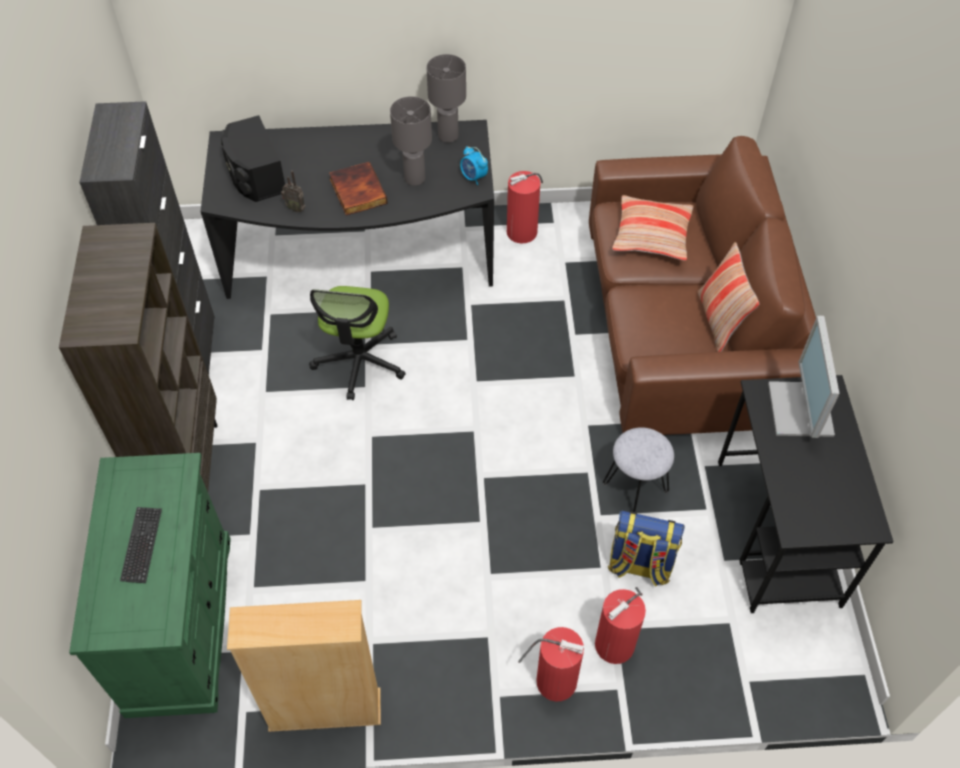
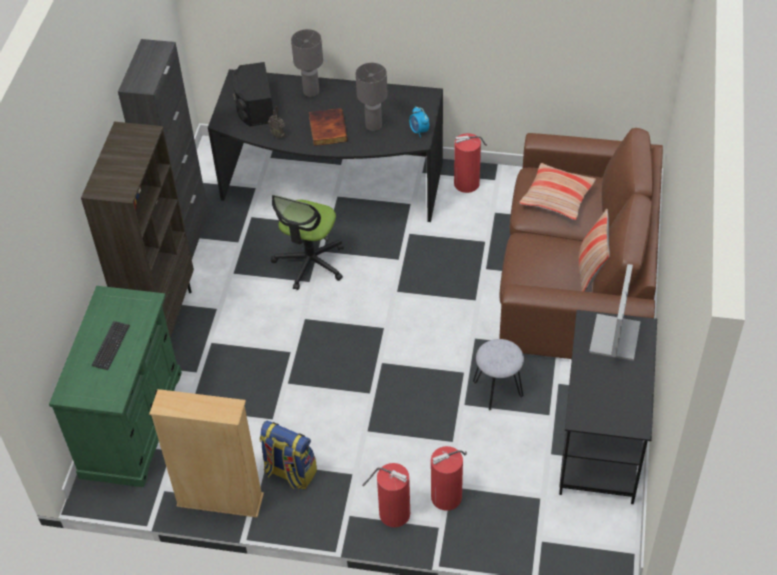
camera: 15 degrees right, 5 degrees down
grey table lamp [426,54,466,143] -> grey table lamp moved to [291,29,323,97]
backpack [608,511,685,587] -> backpack moved to [260,420,317,489]

